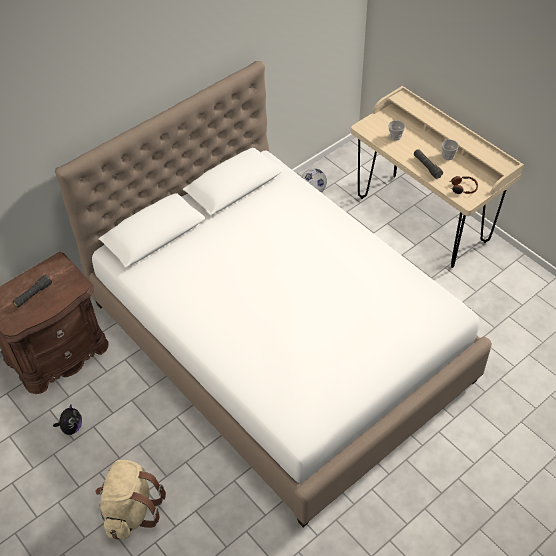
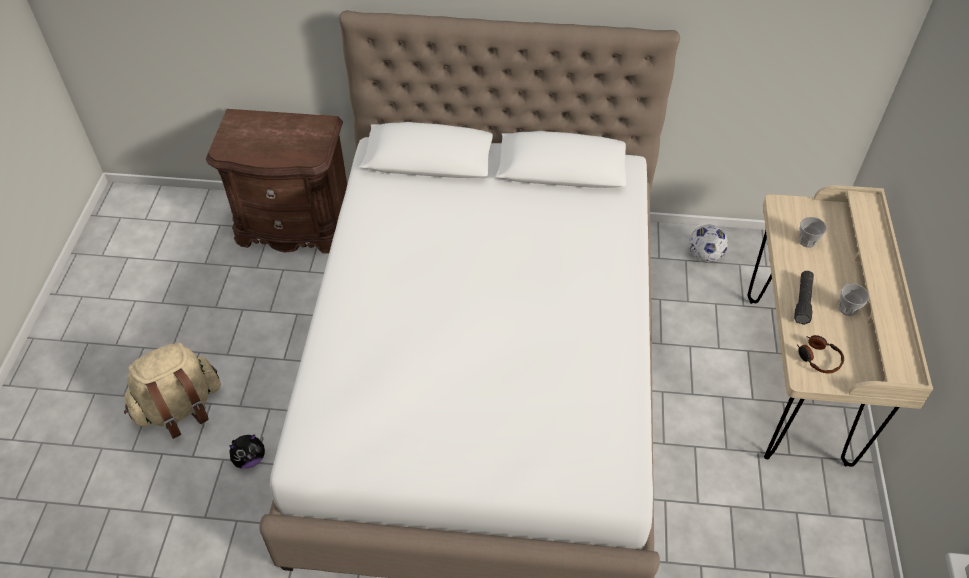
camera: 45 degrees right, 0 degrees up
black flashlight [13,275,52,308] -> none
plush toy [53,405,82,435] -> plush toy moved to [229,434,265,469]

